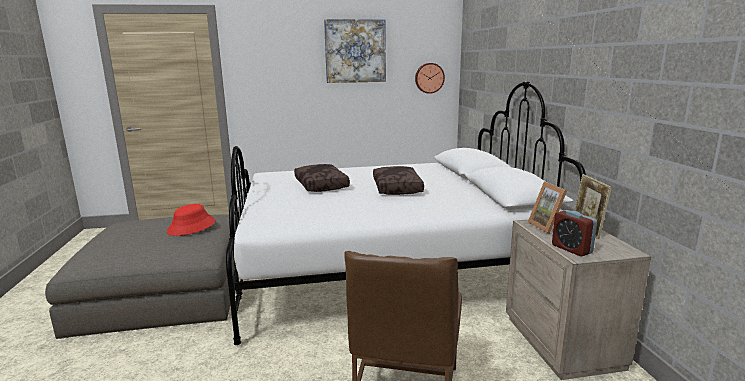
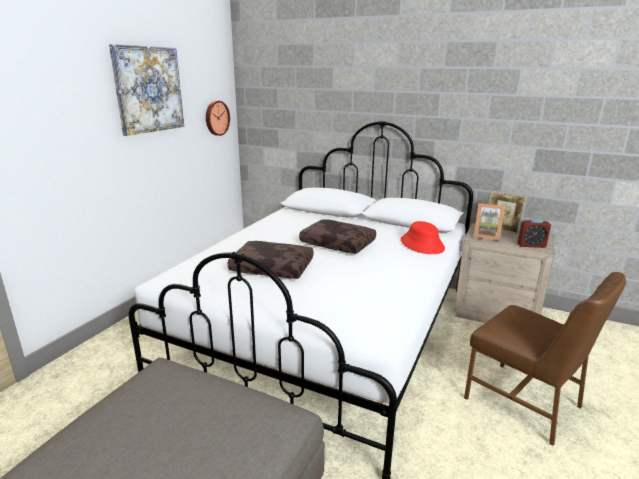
camera: 55 degrees left, 5 degrees up
red hat [167,204,216,236] -> red hat moved to [401,221,445,254]

